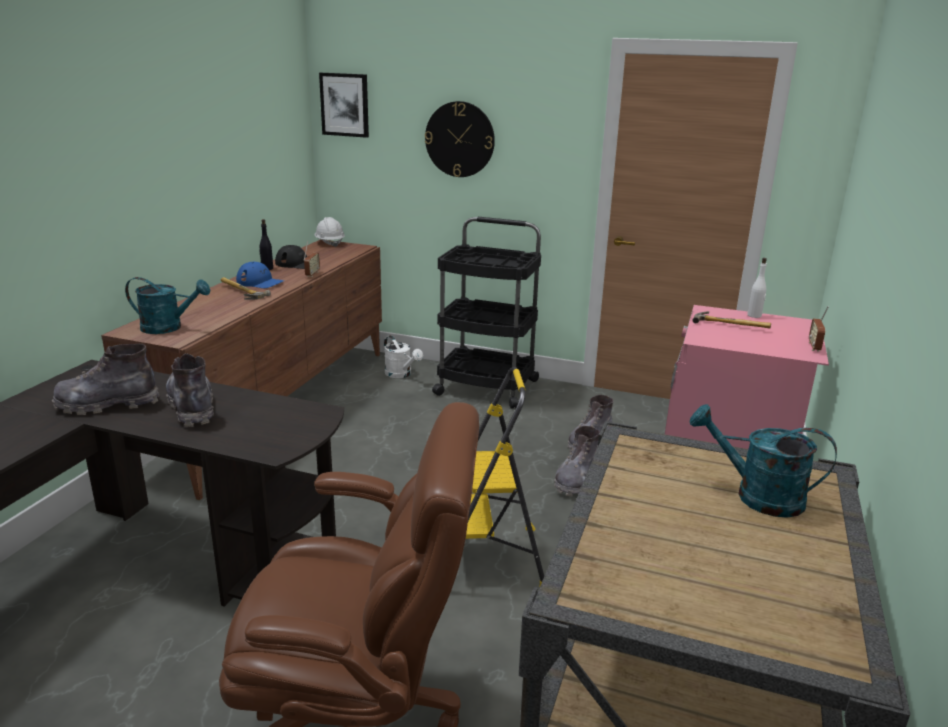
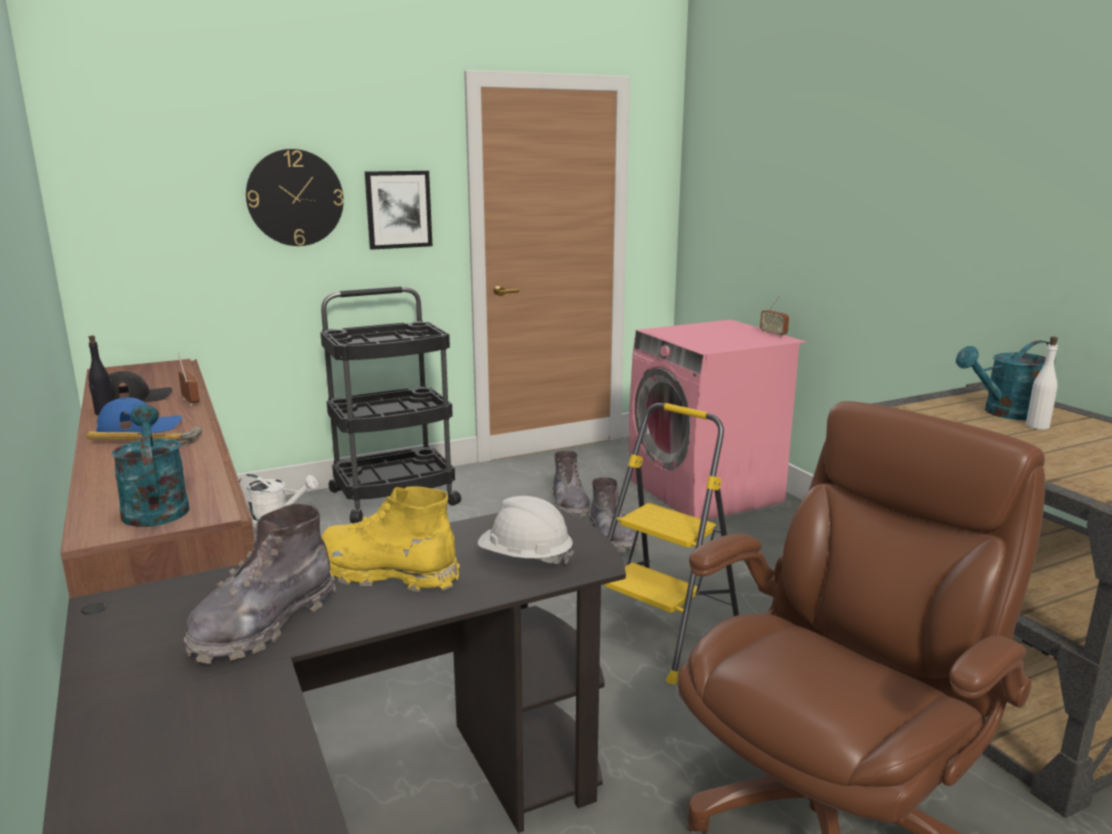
camera: 45 degrees left, 5 degrees down
turquoise watering can [125,277,210,334] -> turquoise watering can turned 75 degrees counterclockwise [112,405,190,527]
grey boot [166,353,214,427] -> yellow boot [321,486,460,592]
white hard hat [314,217,345,247] -> white hard hat moved to [478,496,574,565]
picture [319,73,369,138] -> picture moved to [365,170,433,250]
hammer [692,311,771,329] -> none
white bottle [747,258,767,318] -> white bottle moved to [1026,337,1058,430]

